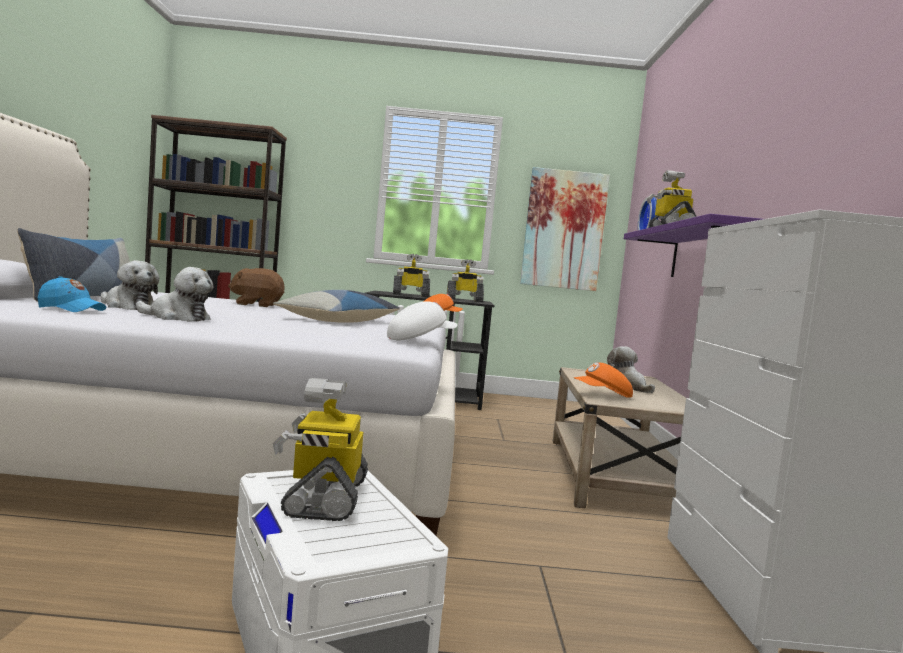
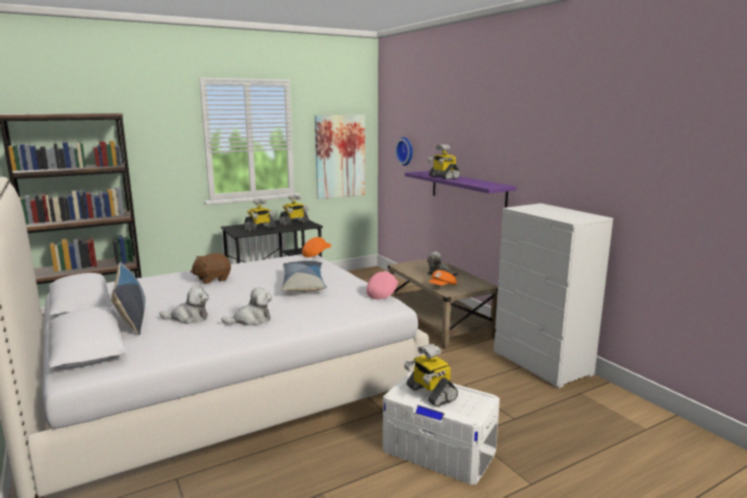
camera: 30 degrees left, 10 degrees up
blue cap [38,276,106,312] -> none
white cap [387,301,458,340] -> pink cap [366,271,398,299]

